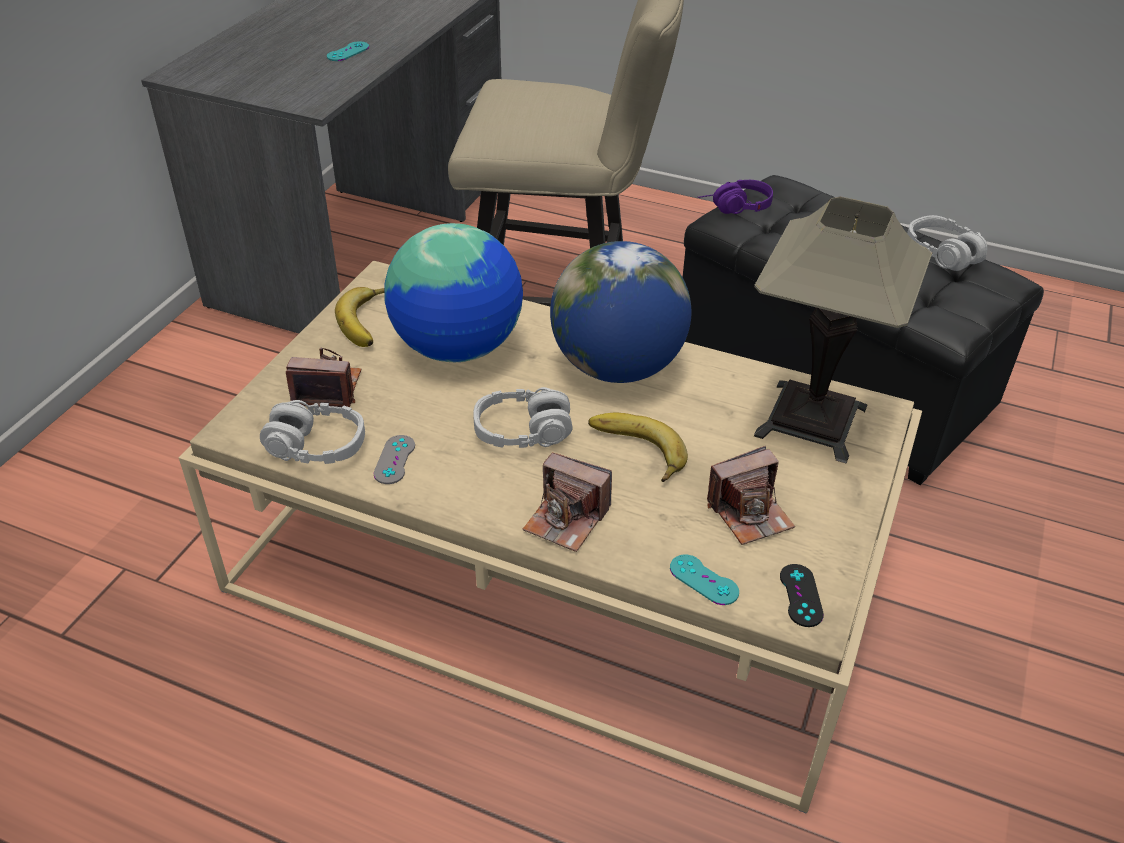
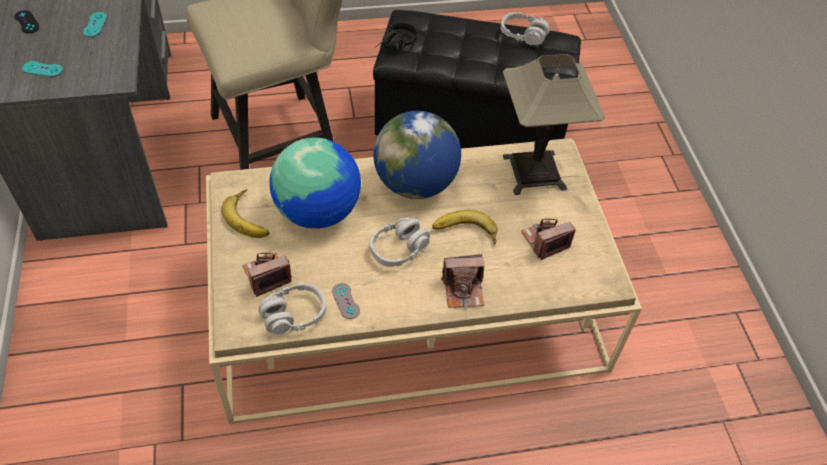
camera: 35 degrees left, 10 degrees up
turquoise game controller [670,554,739,605] -> turquoise game controller moved to [22,61,63,77]
purple headphones [698,180,773,214] -> black headphones [374,23,417,52]
camera [707,446,795,545] -> camera turned 150 degrees counterclockwise [521,219,576,260]
black game controller [780,564,824,627] -> black game controller moved to [14,10,40,33]

